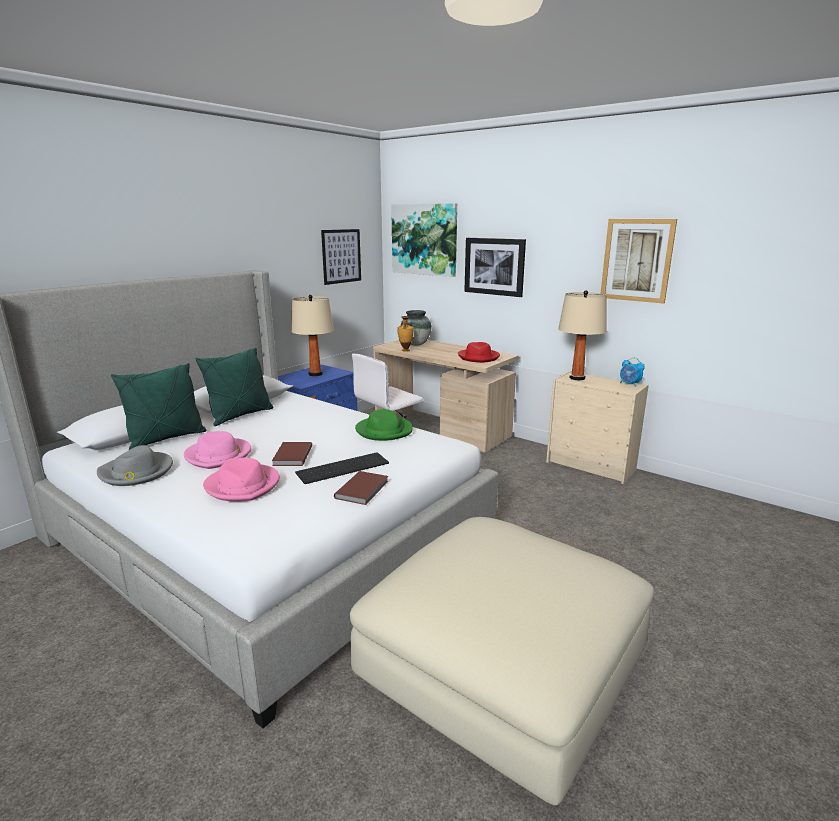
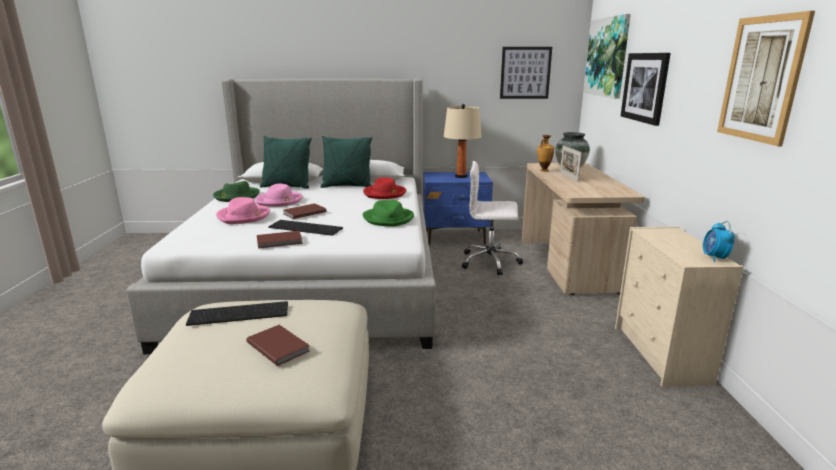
camera: 50 degrees right, 0 degrees up
grey hat [97,445,173,486] -> green hat [213,181,260,202]
red hat [458,342,500,363] -> red hat moved to [363,177,406,199]
beige table lamp [558,290,607,380] -> none
none -> keyboard [186,301,288,326]
none -> brown book [247,325,310,366]
none -> picture frame [560,145,582,181]

